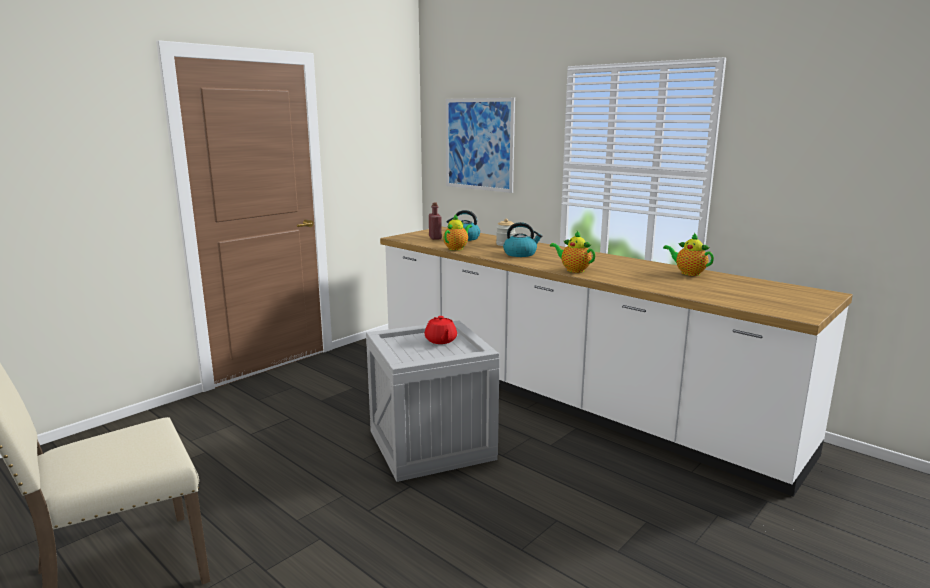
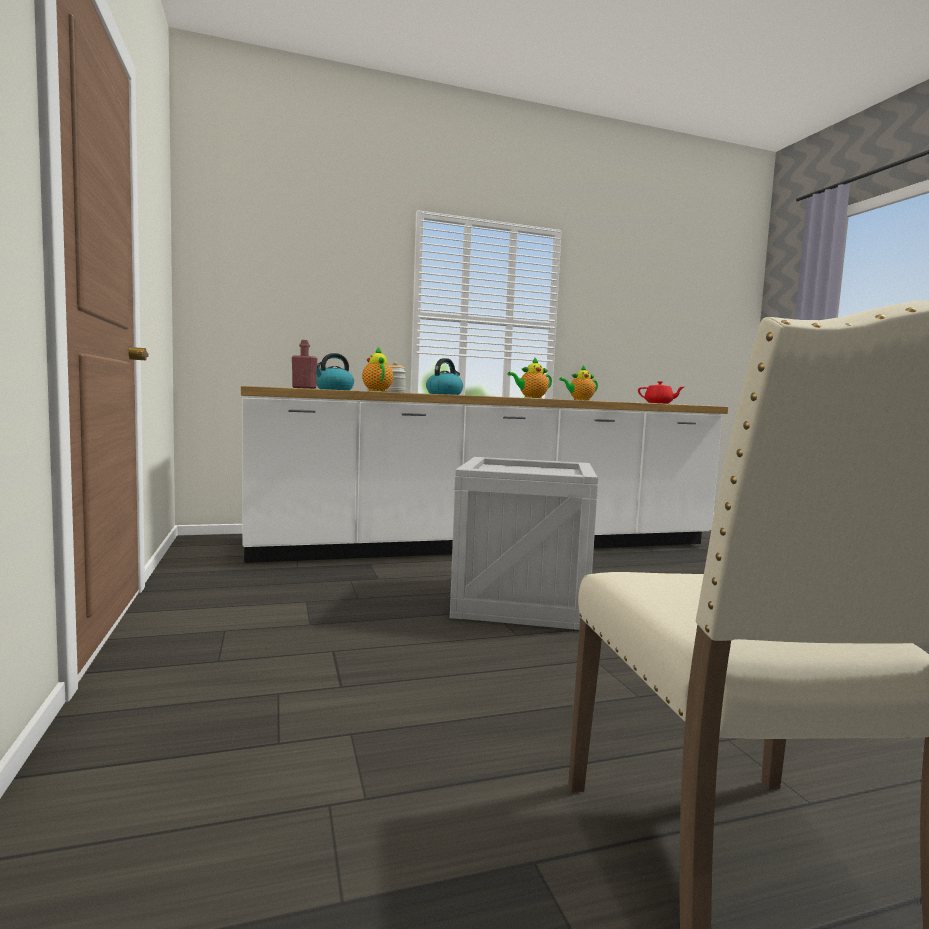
camera: 60 degrees left, 10 degrees down
red teapot [425,316,457,344] -> red teapot moved to [638,381,684,404]
picture [446,98,515,193] -> none

